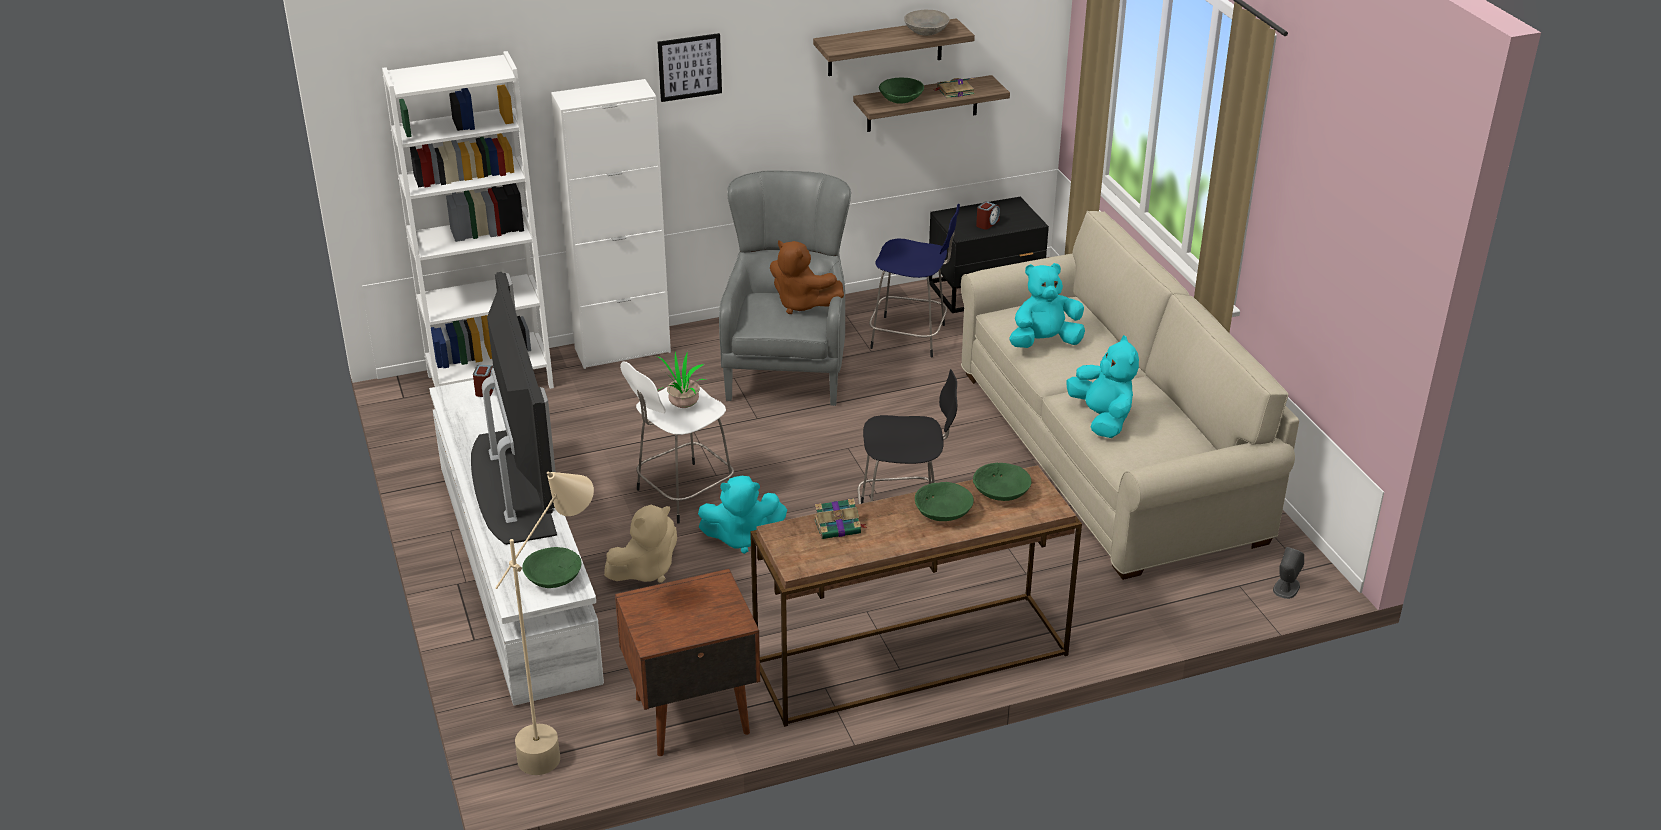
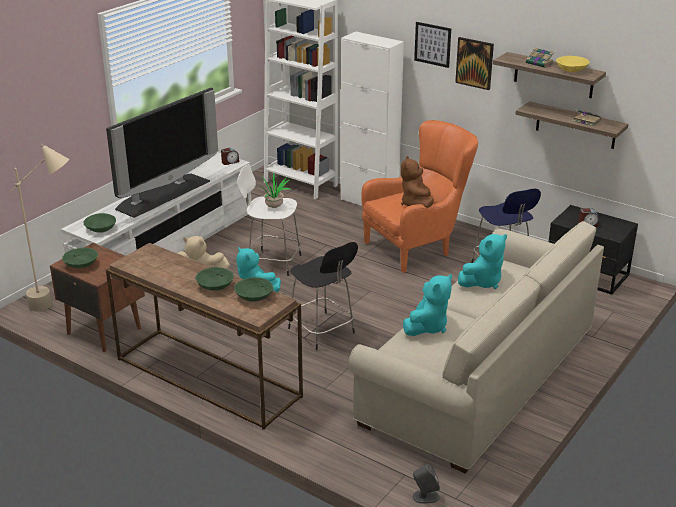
camera: 55 degrees right, 5 degrees down
grey armchair [719,170,851,406] -> orange armchair [361,120,478,273]
book [814,498,867,539] -> book moved to [526,48,554,68]
green bowl [879,78,924,104] -> green bowl moved to [62,248,98,268]
grey bowl [904,10,950,36] -> yellow bowl [556,56,589,72]
turquoise plush toy [1009,263,1085,348] -> turquoise plush toy turned 105 degrees clockwise [458,234,507,289]
none -> picture [455,37,494,90]

